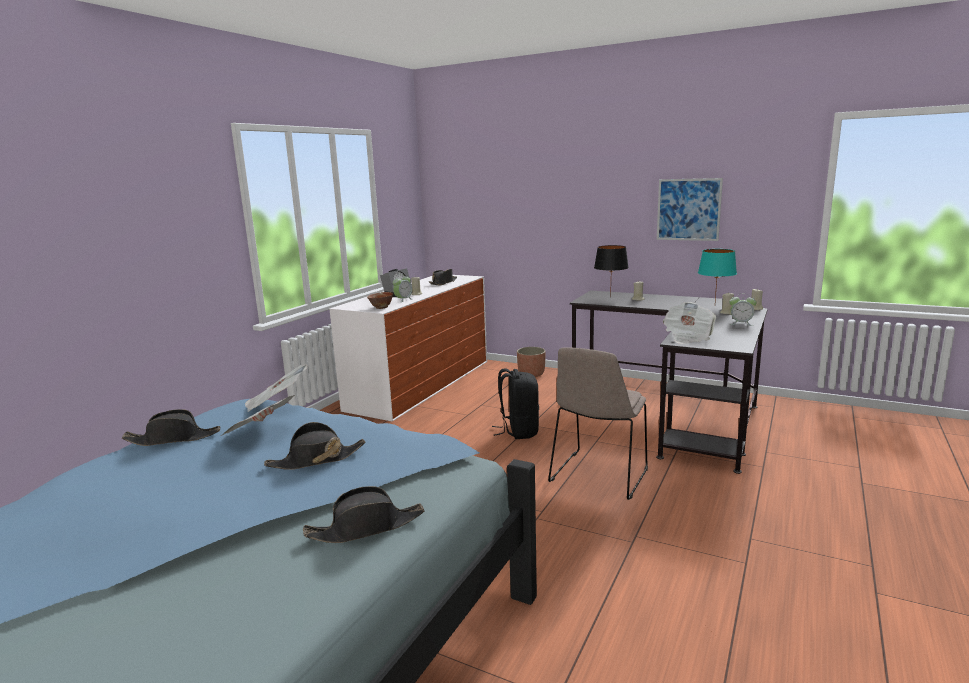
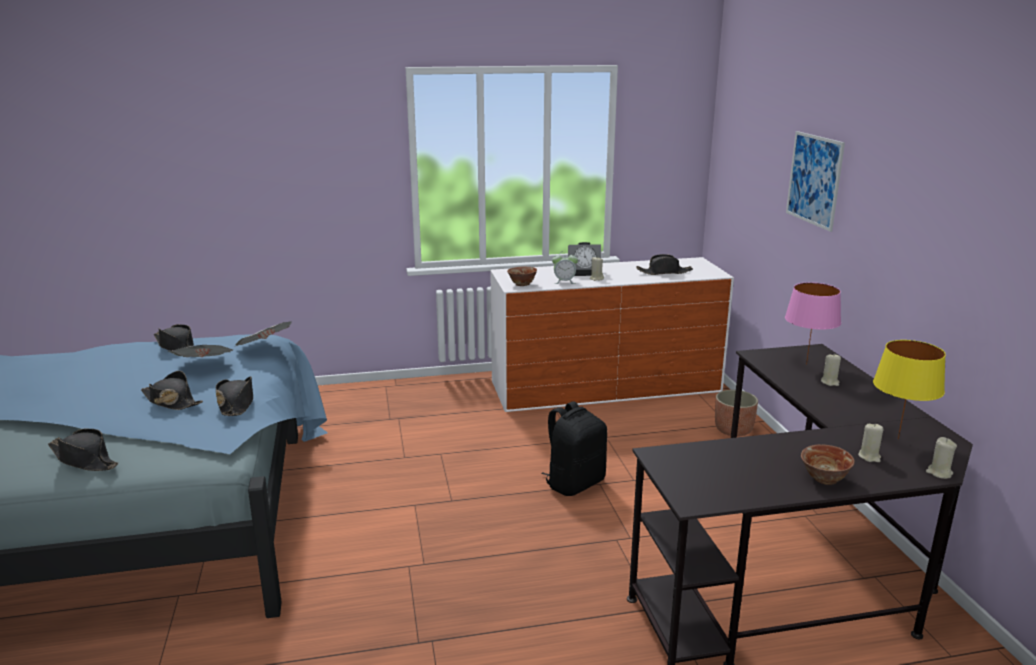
camera: 50 degrees right, 5 degrees up
beige chair [548,347,648,500] -> none
black table lamp [594,245,629,298] -> pink table lamp [785,282,841,365]
picture [657,178,723,241] -> picture moved to [786,131,845,232]
newspaper [663,302,717,344] -> none
turquoise table lamp [698,249,737,301] -> yellow table lamp [873,340,946,439]
alarm clock [729,293,757,326] -> bowl [801,445,855,485]
none -> black hat [216,376,253,416]

